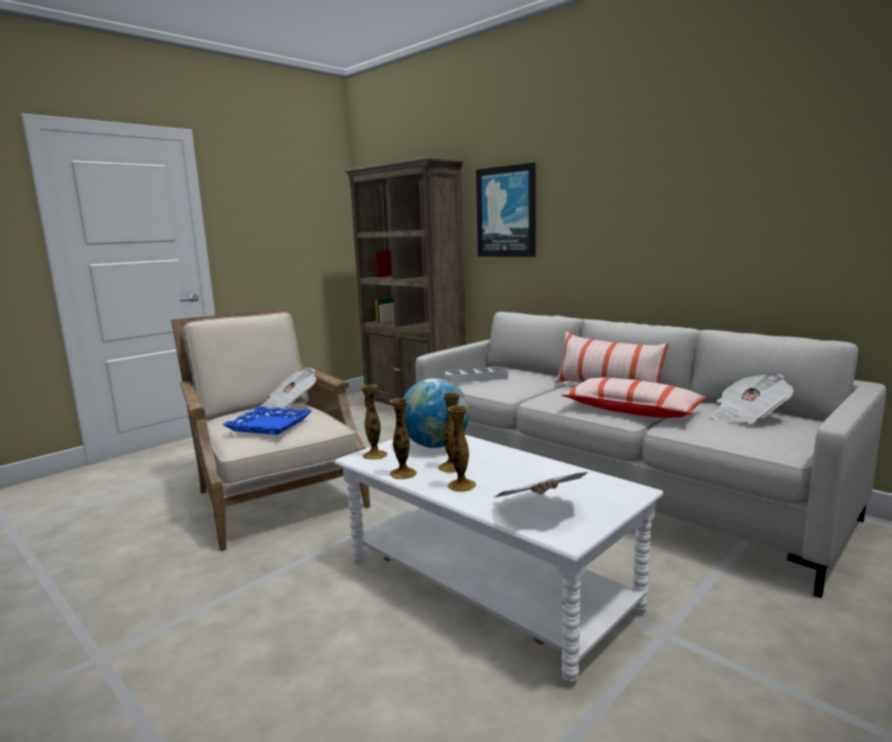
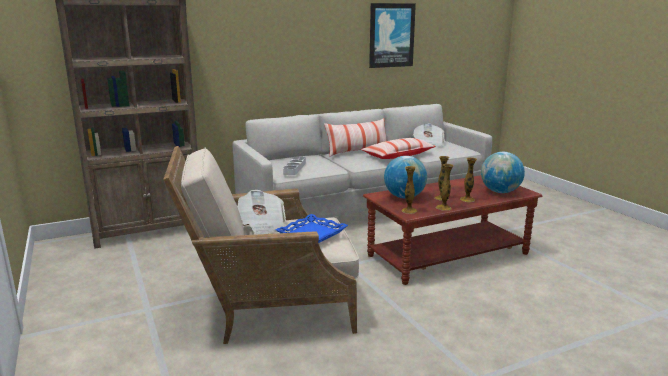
camera: 70 degrees left, 5 degrees up
white coffee table [335,435,663,686] -> brown coffee table [363,175,543,285]
picture [476,162,536,257] -> picture moved to [369,3,416,68]
newspaper [494,472,588,497] -> globe [481,152,525,193]

